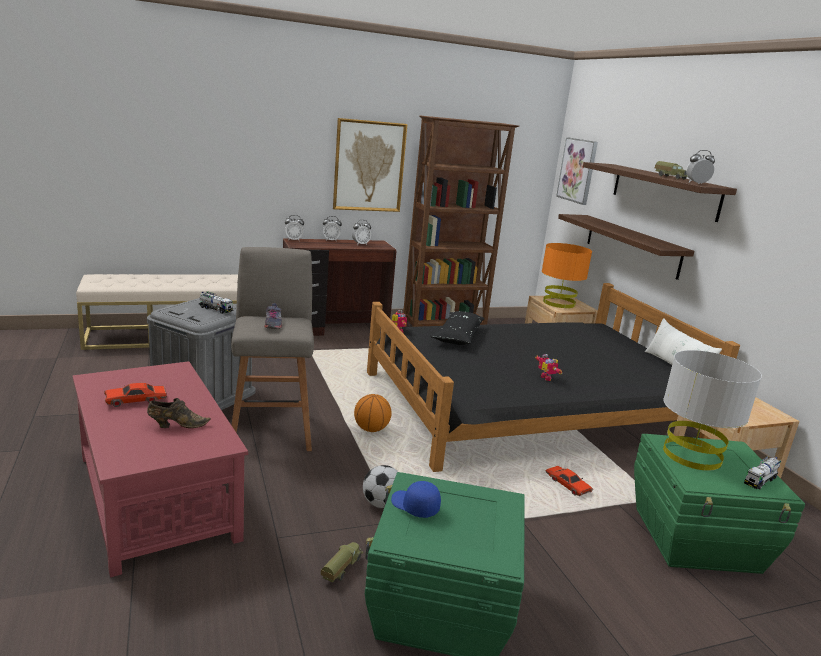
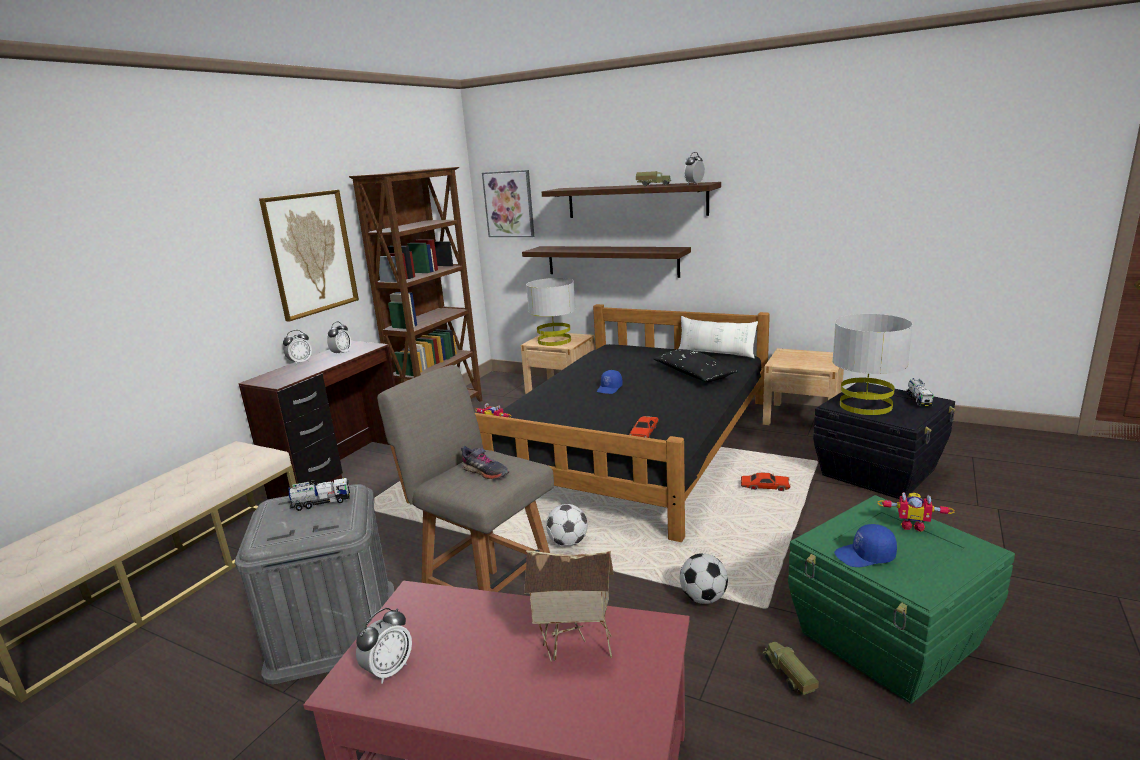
camera: 40 degrees left, 0 degrees up
red toy car [104,383,167,407] -> red toy car moved to [629,416,659,438]
brown shoe [147,398,211,428] -> toy house [524,550,614,662]
alarm clock [285,215,304,241] -> alarm clock moved to [356,608,412,684]
basketball [354,394,391,432] -> football [546,504,588,546]
black pillow [431,311,485,345] -> black pillow moved to [653,349,739,382]
toy robot [535,354,562,381] -> toy robot moved to [877,492,955,532]
orange table lamp [542,243,592,308] -> grey table lamp [526,278,576,346]
green storage box [634,434,805,574] -> black storage box [813,382,955,499]
none -> blue cap [597,370,623,394]

